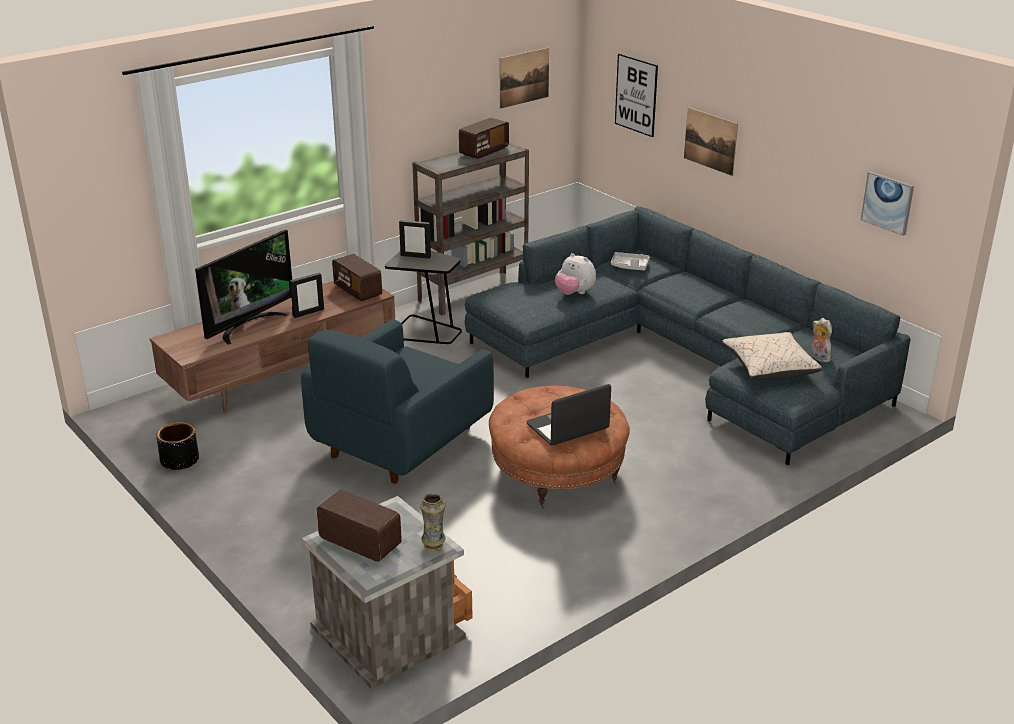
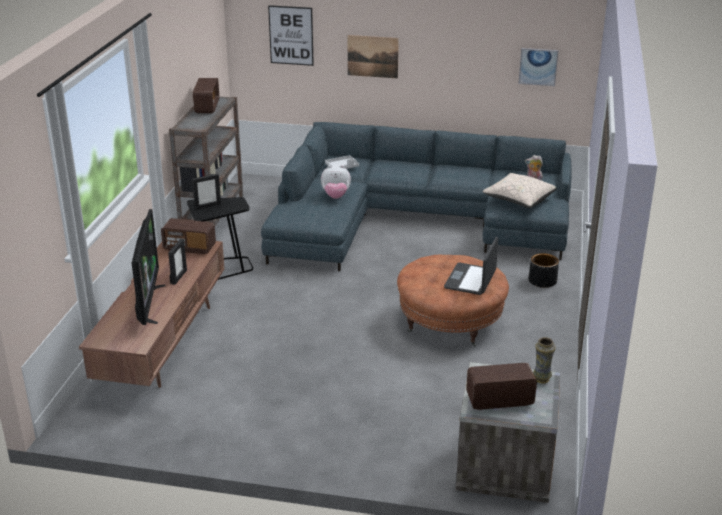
camera: 40 degrees left, 0 degrees up
black planter [156,423,199,470] -> black planter moved to [529,253,559,288]
blue armchair [301,319,494,484] -> none
picture [500,48,549,109] -> none

